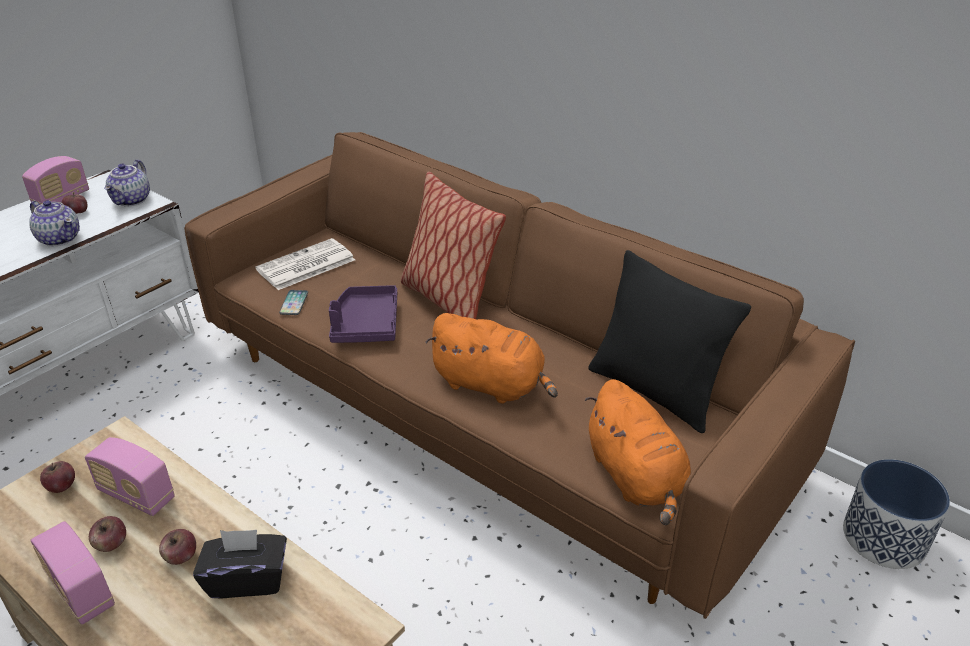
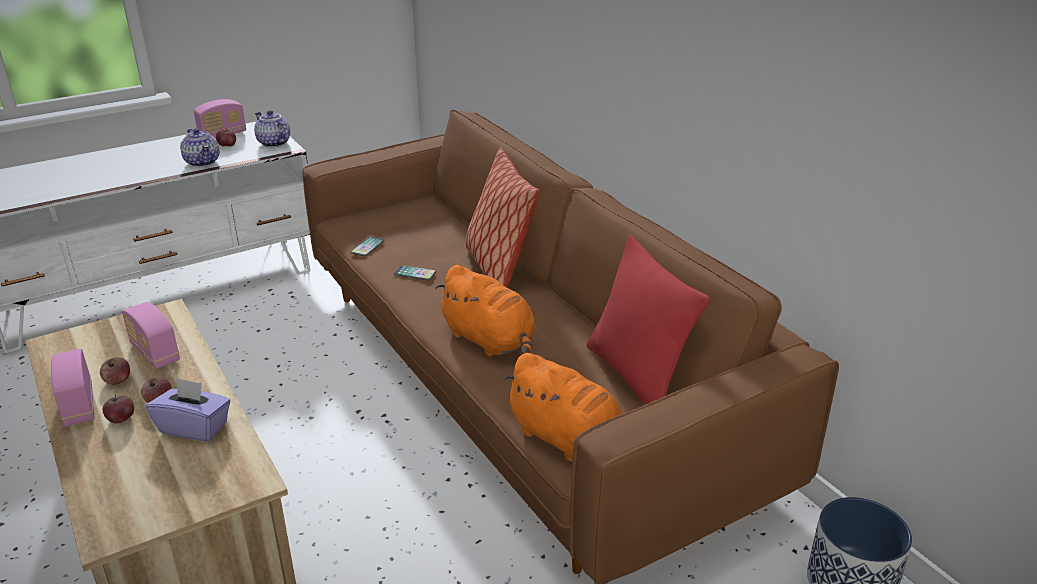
camera: 20 degrees right, 5 degrees down
apple [40,461,75,493] -> apple moved to [103,395,134,424]
teapot [104,160,150,206] -> teapot turned 105 degrees clockwise [254,110,290,147]
black tissue box [193,530,287,598] -> purple tissue box [146,378,231,442]
newspaper [255,238,355,290] -> none
purple tray [329,285,397,343] -> phone [394,265,436,280]
orange plush toy [585,379,691,525] -> orange plush toy turned 45 degrees counterclockwise [502,353,622,462]
black pillow [588,250,751,433] -> red pillow [586,235,710,405]

